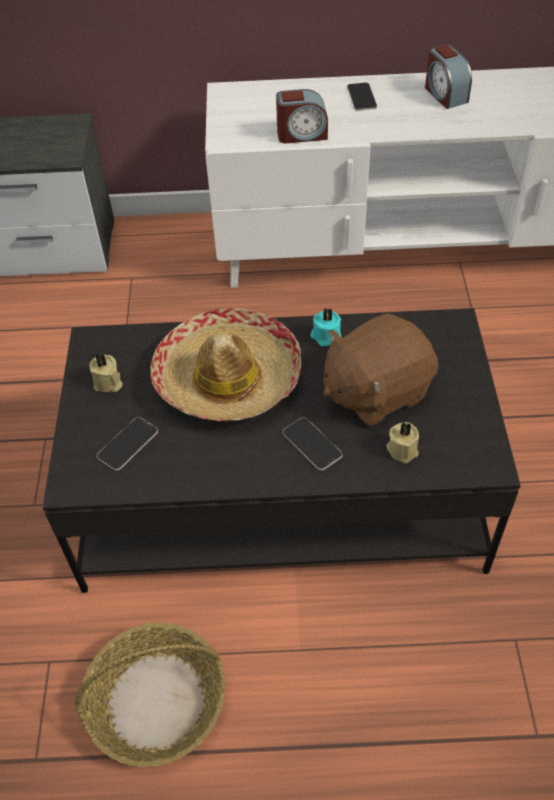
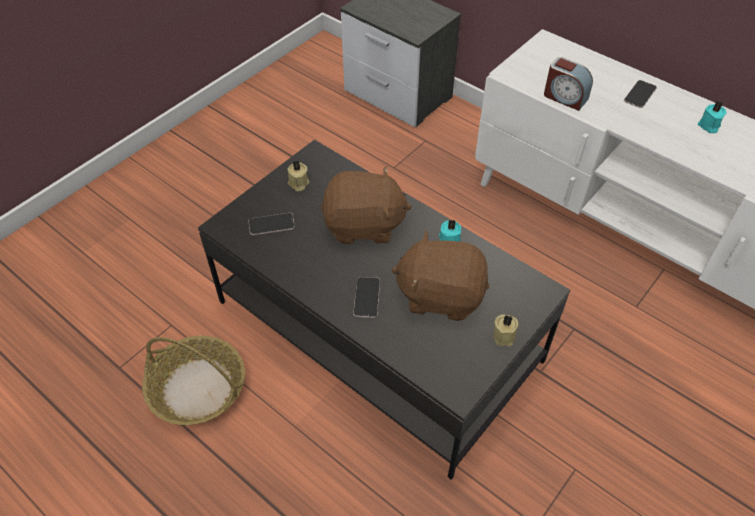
camera: 40 degrees right, 0 degrees up
hat [150,308,301,421] -> brown plush toy [321,166,412,244]
beige candle [387,421,419,463] -> beige candle moved to [493,314,518,347]
alarm clock [425,44,472,109] -> turquoise candle [698,101,727,133]

